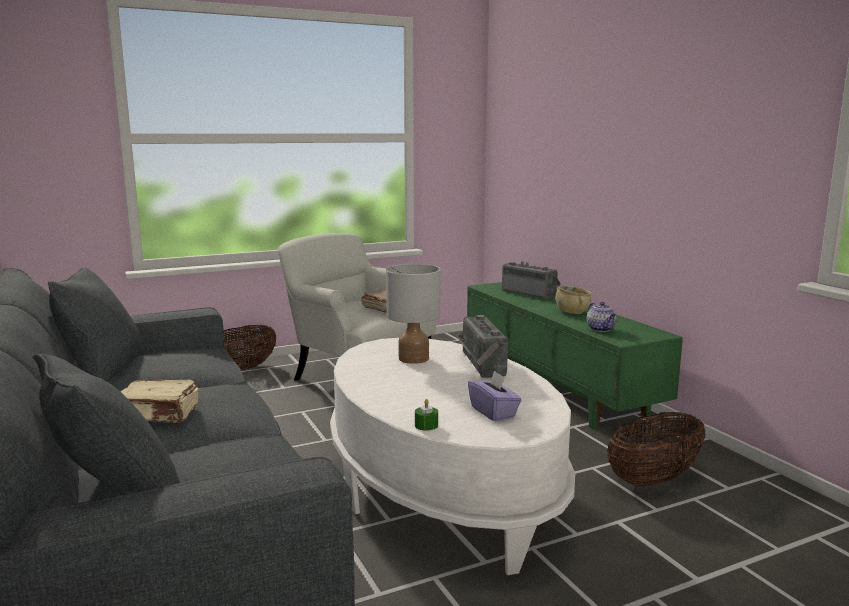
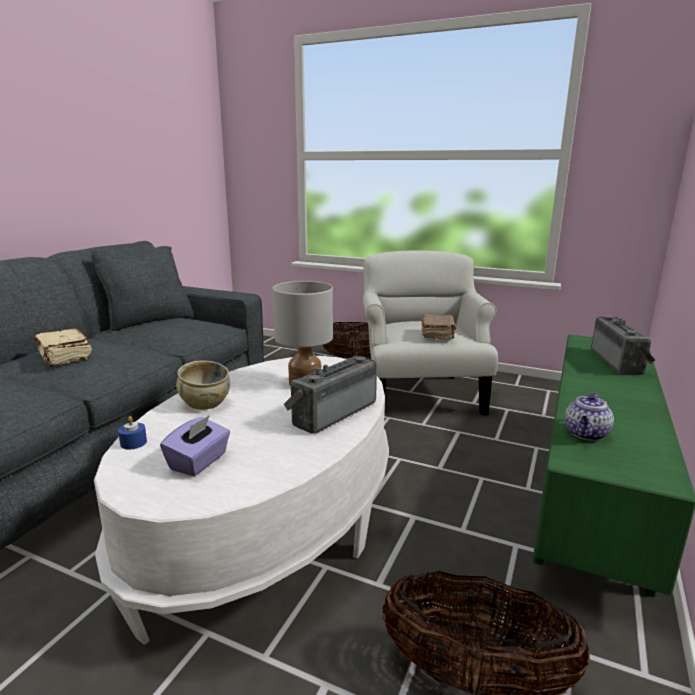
camera: 50 degrees right, 5 degrees up
green candle [415,399,438,431] -> blue candle [118,416,147,449]
beige bowl [556,286,592,314] -> beige bowl moved to [176,360,230,410]

